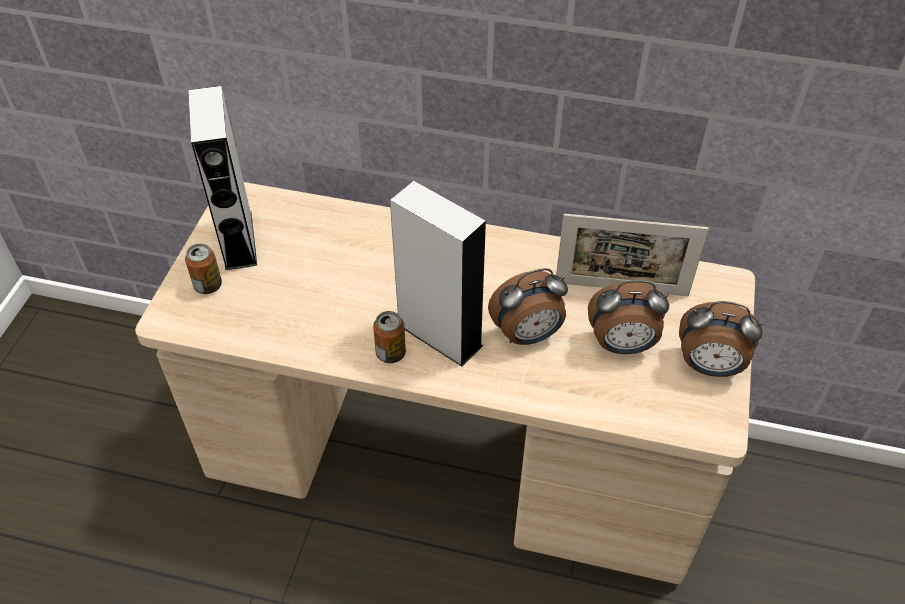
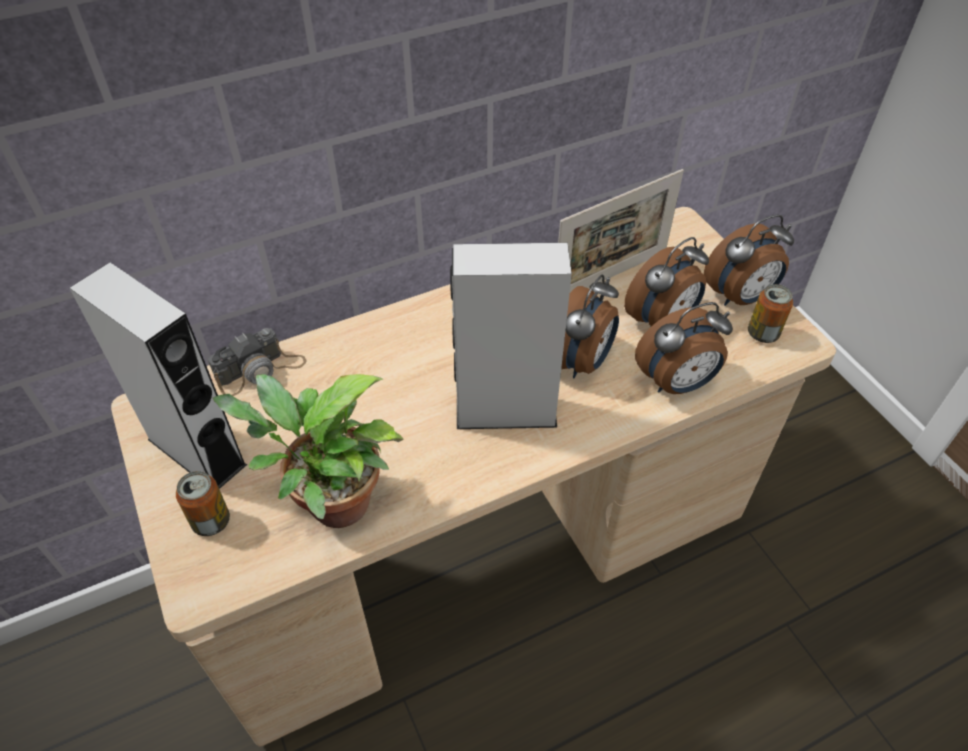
camera: 40 degrees left, 0 degrees up
can [373,311,406,363] -> can moved to [748,284,793,343]
none -> camera [208,328,307,396]
none -> potted plant [213,374,404,528]
none -> alarm clock [635,302,733,394]

